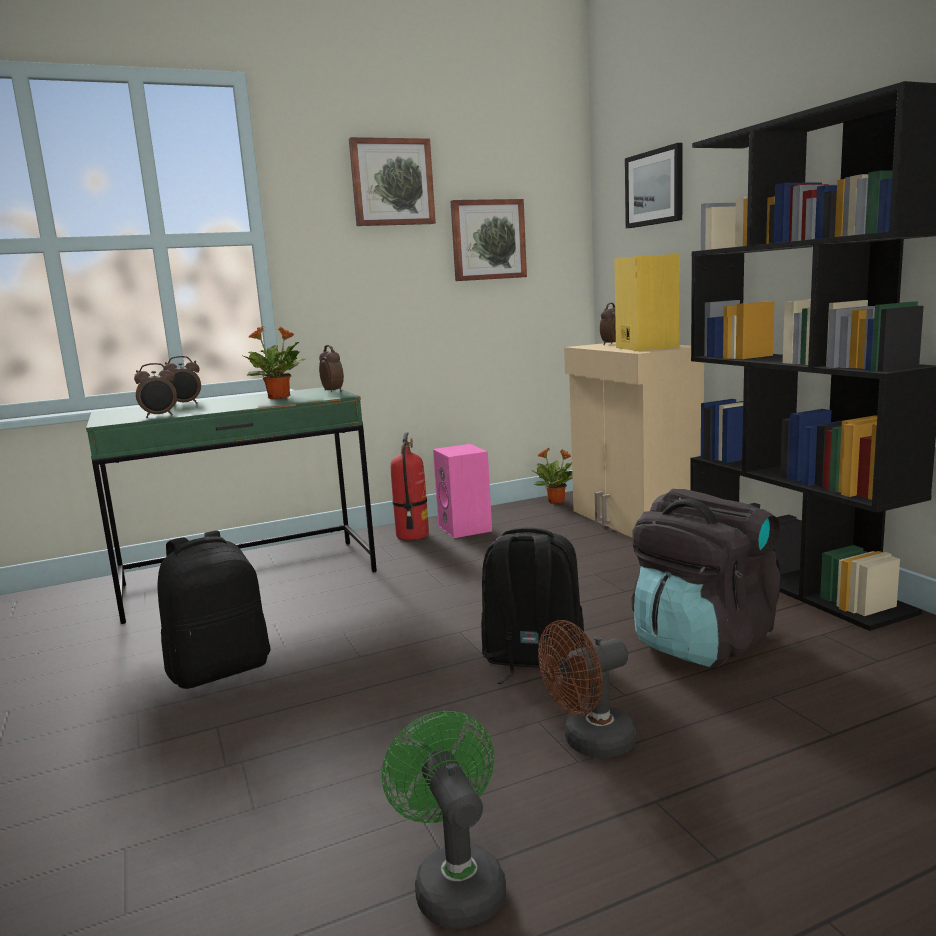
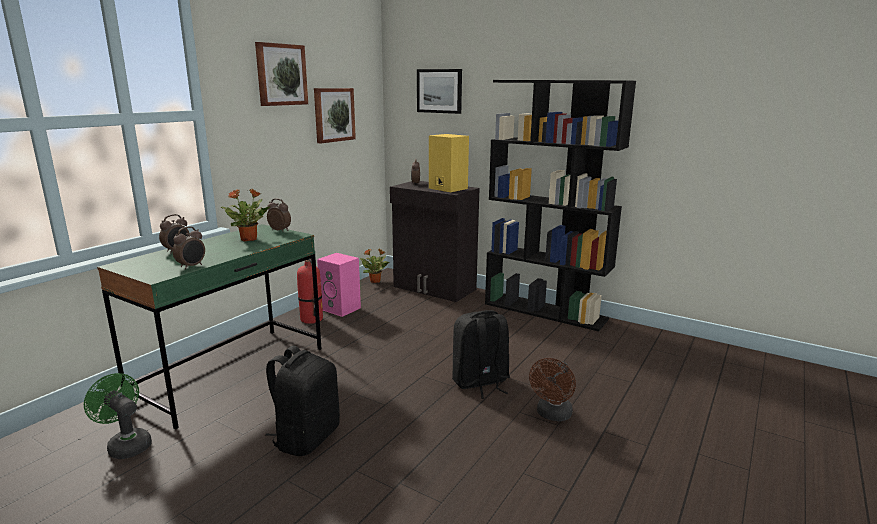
camera: 35 degrees left, 5 degrees up
green fan [382,711,506,929] -> green fan moved to [84,373,152,459]
beige cabinet [564,342,704,538] -> black cabinet [390,181,480,302]
black backpack [631,489,781,667] -> none

